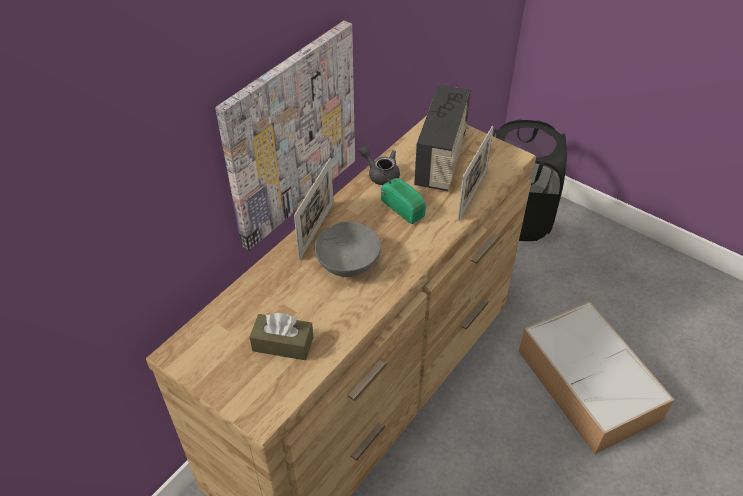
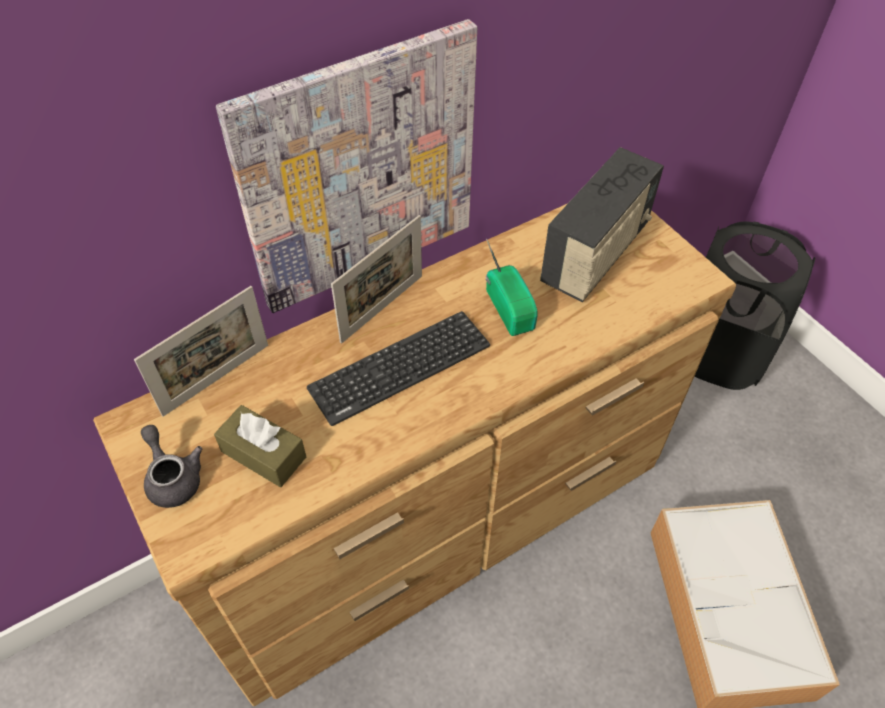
camera: 20 degrees right, 5 degrees up
grey bowl [315,222,381,277] -> keyboard [307,311,490,426]
grey teapot [359,146,400,185] -> grey teapot moved to [141,425,202,508]
picture frame [457,126,494,221] -> picture frame moved to [134,286,268,417]

